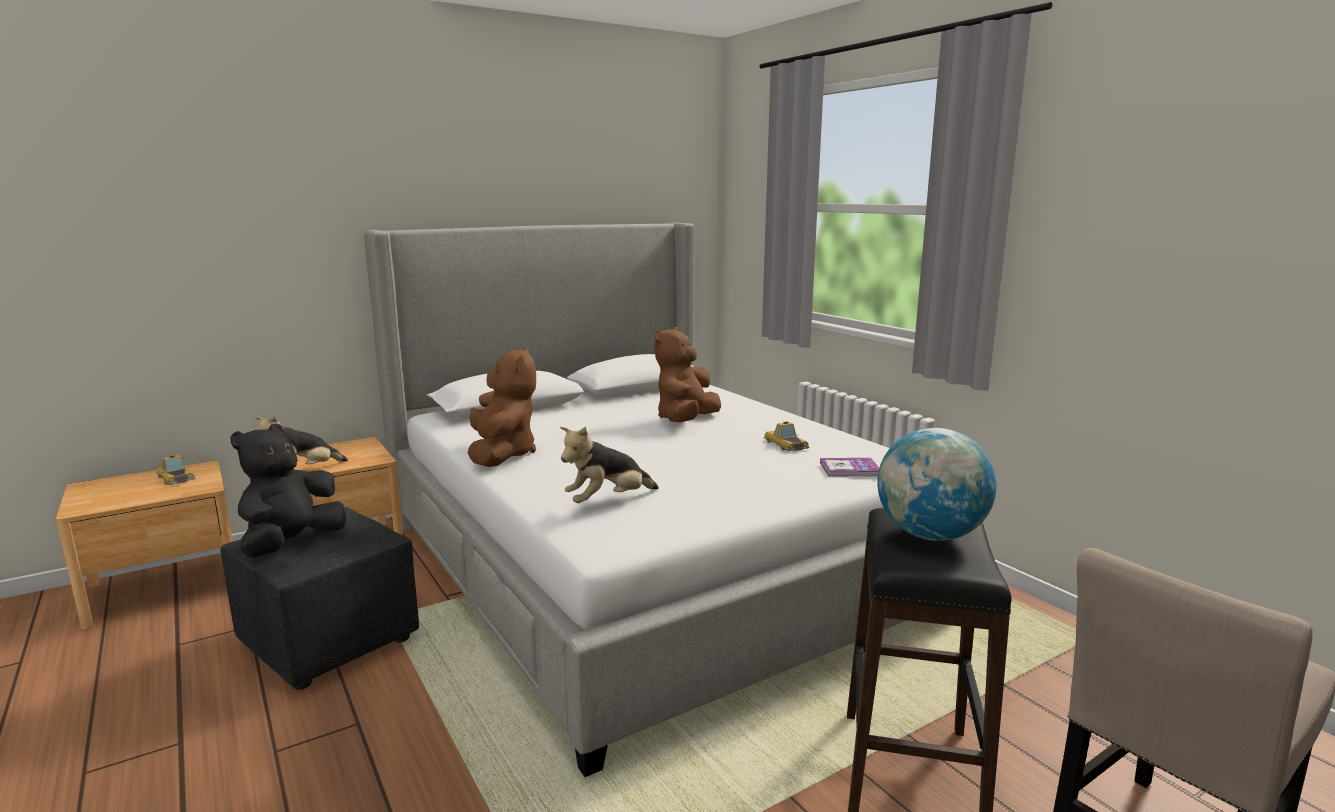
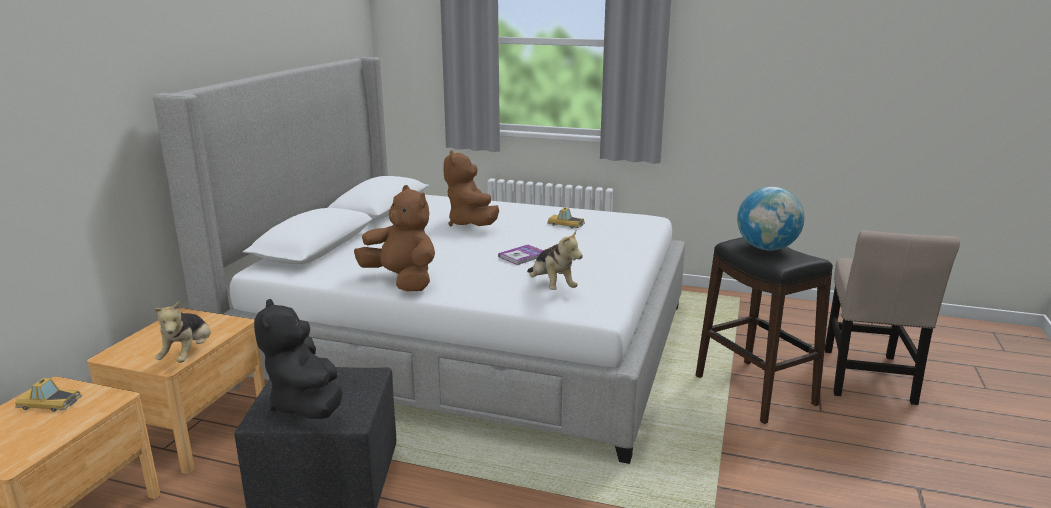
camera: 40 degrees left, 5 degrees up
plush toy [560,427,659,503] -> plush toy turned 45 degrees counterclockwise [527,231,583,290]
book [820,458,879,477] -> book moved to [498,245,543,265]

